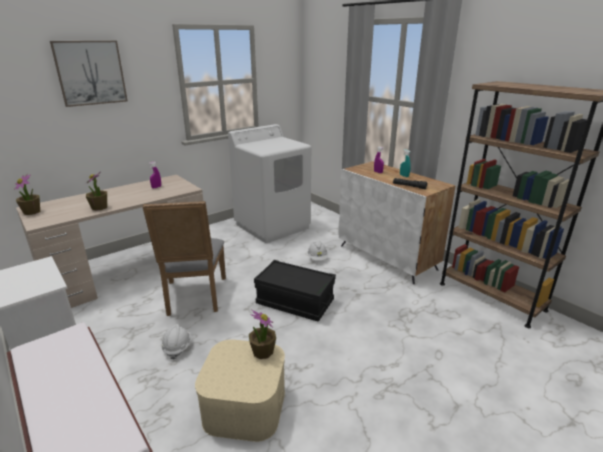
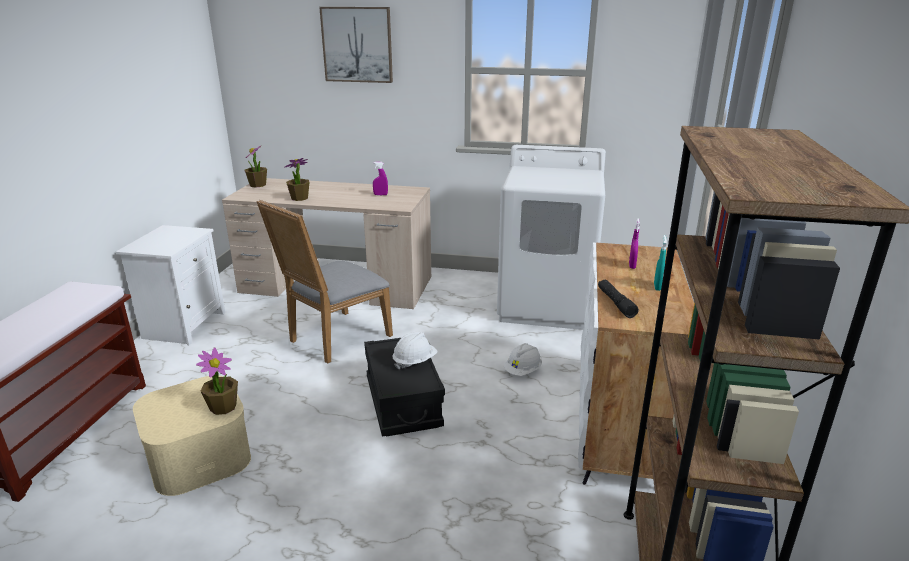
camera: 50 degrees right, 0 degrees up
white hard hat [161,324,191,360] -> white hard hat moved to [392,332,437,370]

